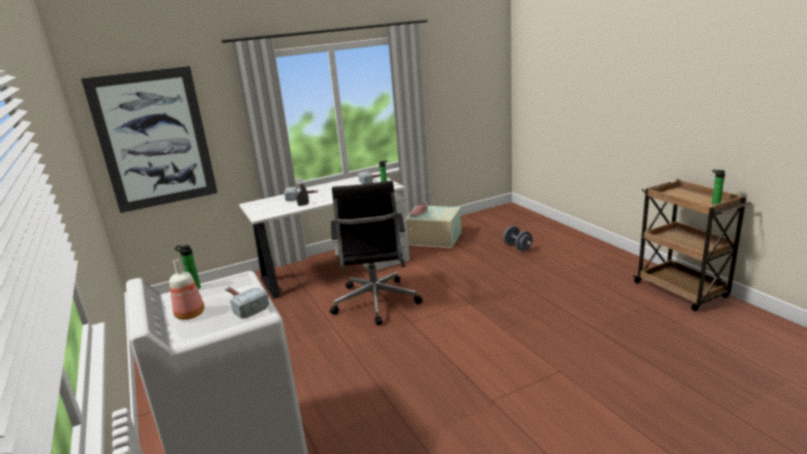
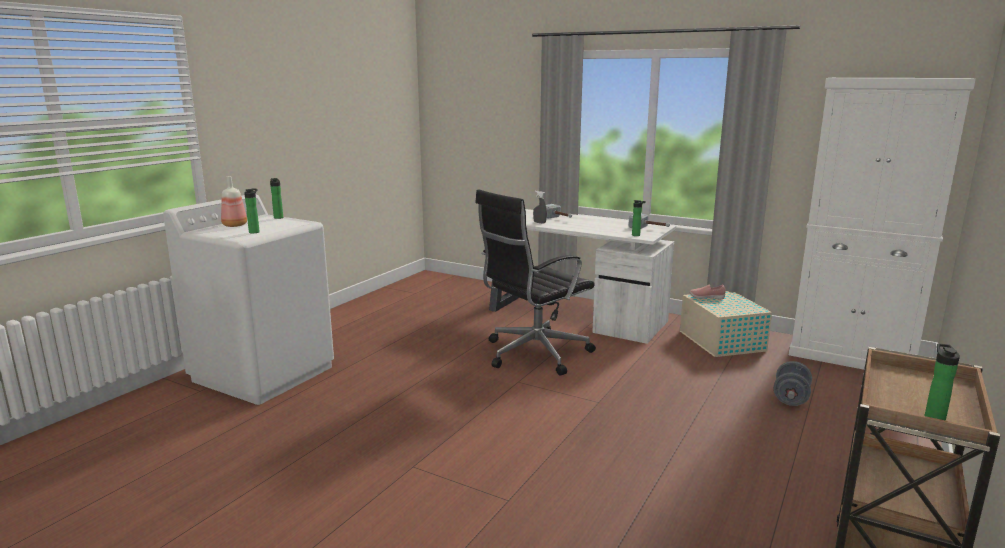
camera: 55 degrees right, 5 degrees down
picture [81,66,218,213] -> none
hammer [225,286,269,319] -> bottle [244,189,260,233]
none -> white cabinet [789,78,976,370]

